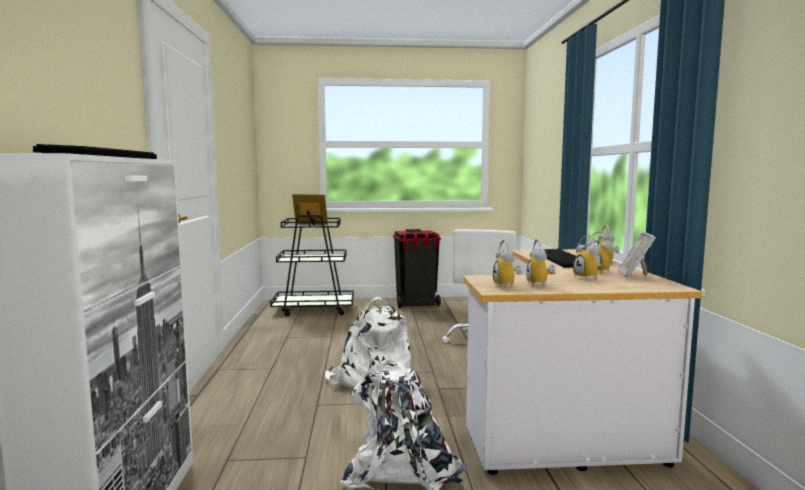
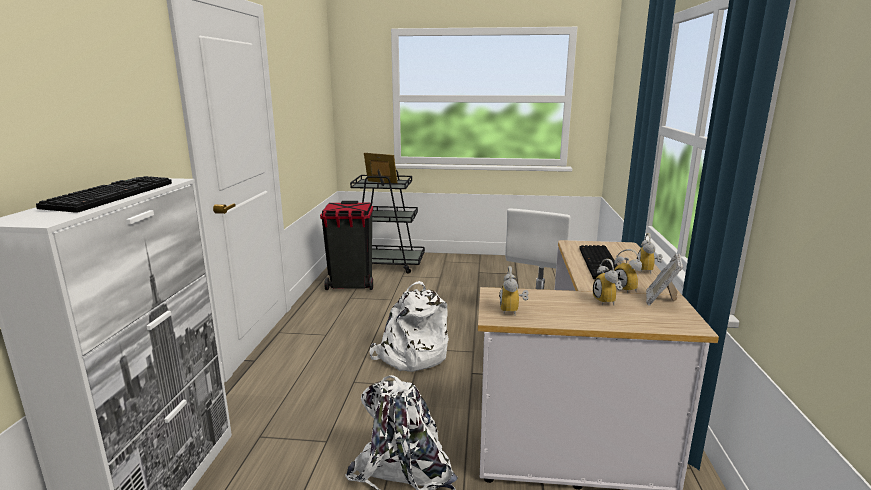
camera: 10 degrees right, 10 degrees up
black trash can [393,229,441,308] -> black trash can moved to [320,201,373,290]
alarm clock [526,239,556,288] -> none

